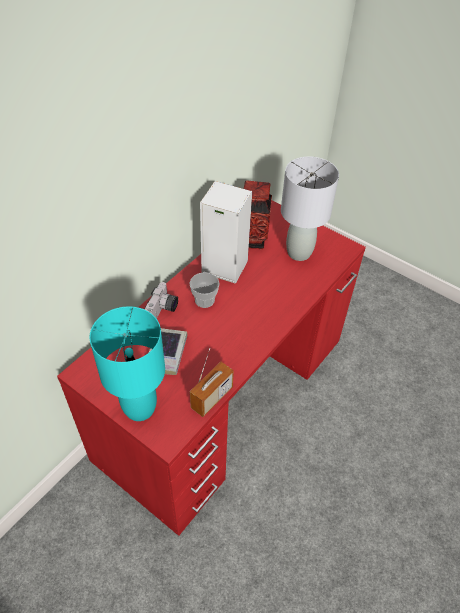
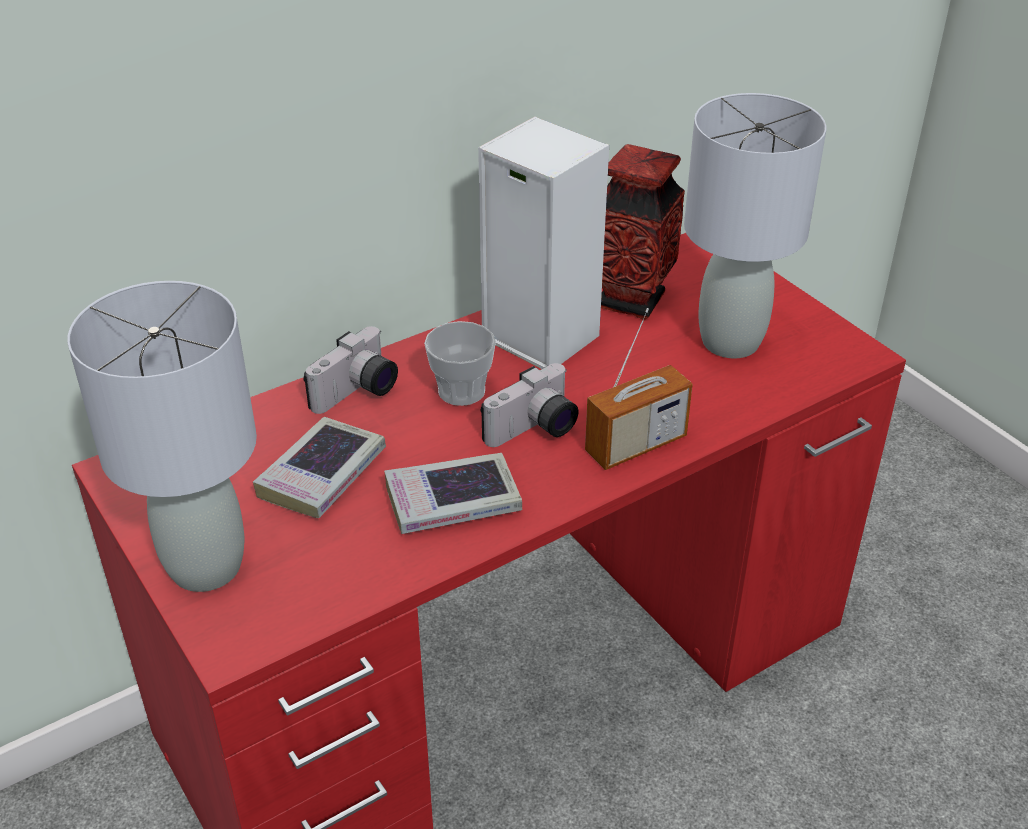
camera: 20 degrees right, 10 degrees down
turquoise table lamp [89,306,165,421] -> grey table lamp [67,281,257,592]
radio [190,348,234,417] -> radio moved to [585,308,693,470]
none -> book [384,453,522,534]
none -> camera [481,363,578,447]

